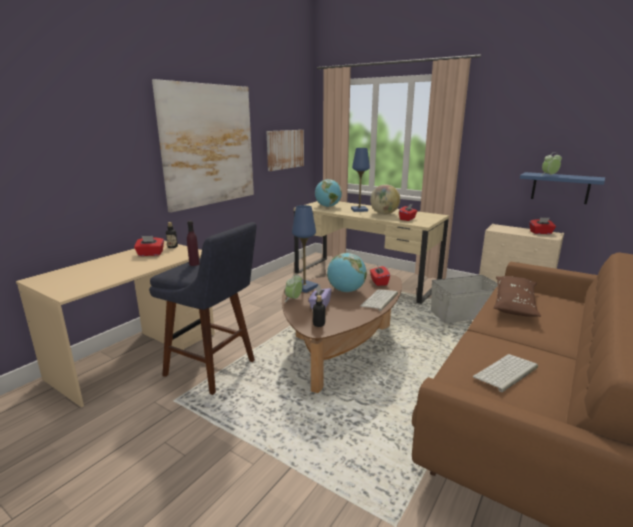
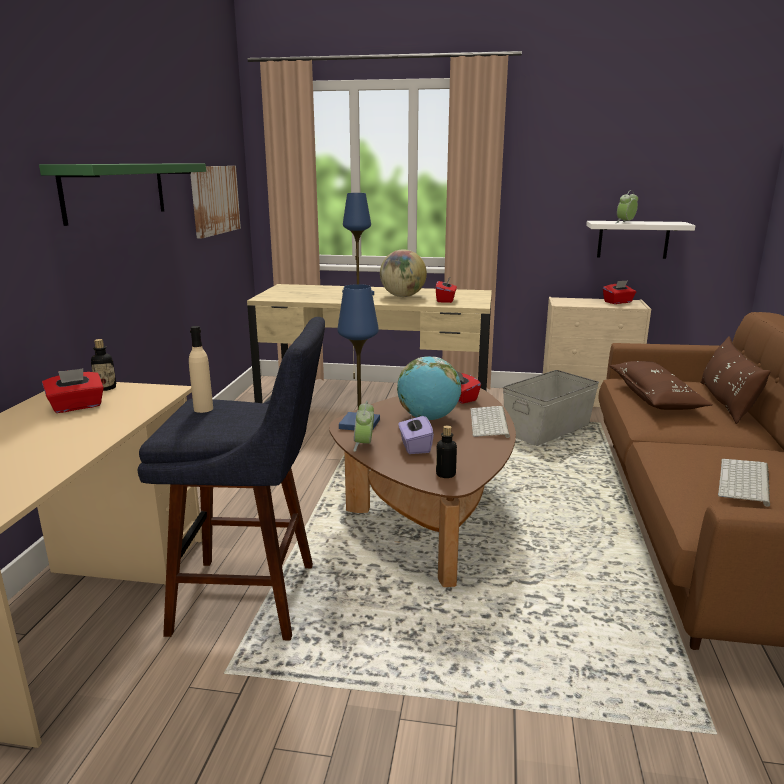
camera: 25 degrees left, 0 degrees up
picture [152,79,254,213] -> green shelf [39,164,206,226]
purple bottle [187,221,200,266] -> beige bottle [189,326,213,413]
globe [315,179,342,207] -> none
blue shelf [520,172,605,204] -> white shelf [586,221,695,259]
none -> brown pillow [700,336,771,424]

